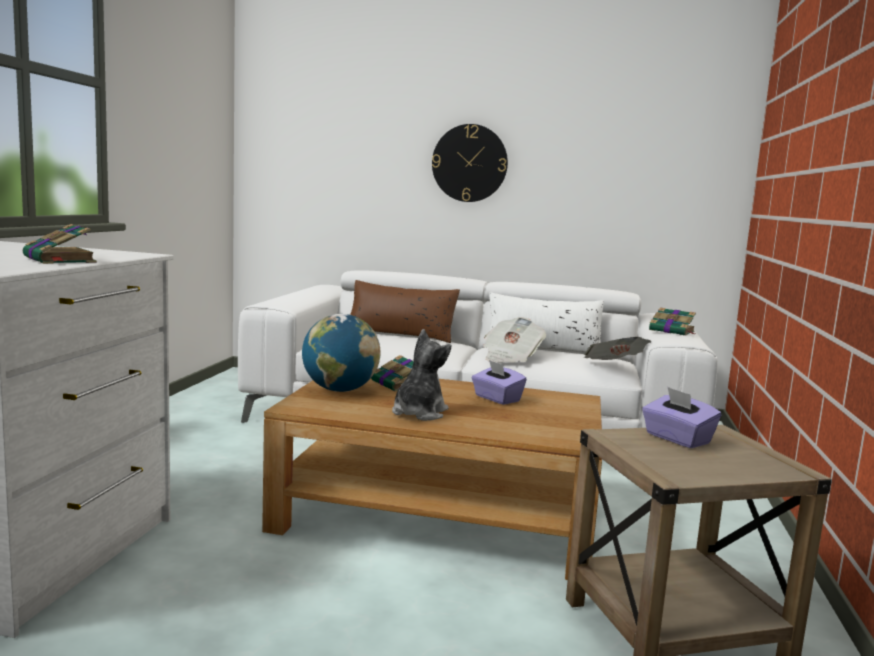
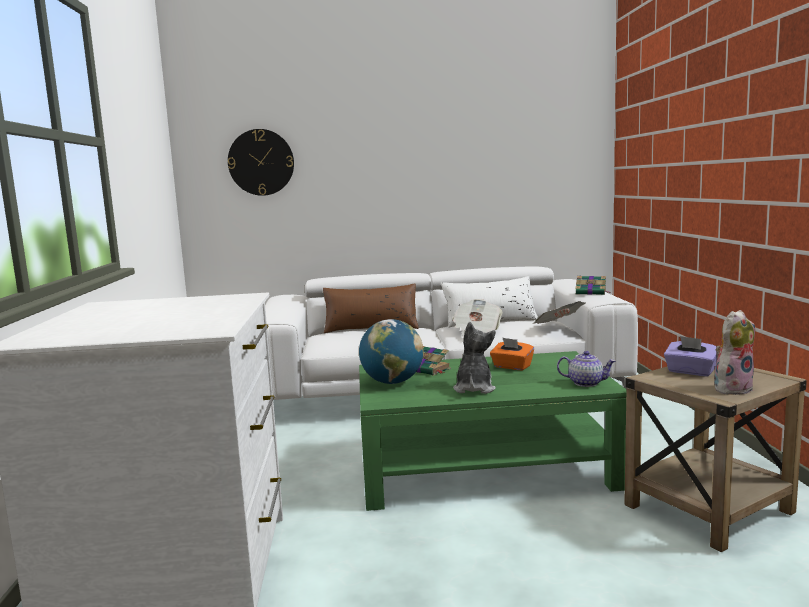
camera: 15 degrees left, 0 degrees up
book [23,224,97,264] -> none
brown coffee table [262,379,602,580] -> green coffee table [359,351,626,511]
wall clock [432,124,508,202] -> wall clock moved to [228,129,294,196]
purple tissue box [472,360,527,405] -> orange tissue box [490,337,534,370]
none -> teapot [557,351,616,387]
none -> plush toy [714,310,755,395]

